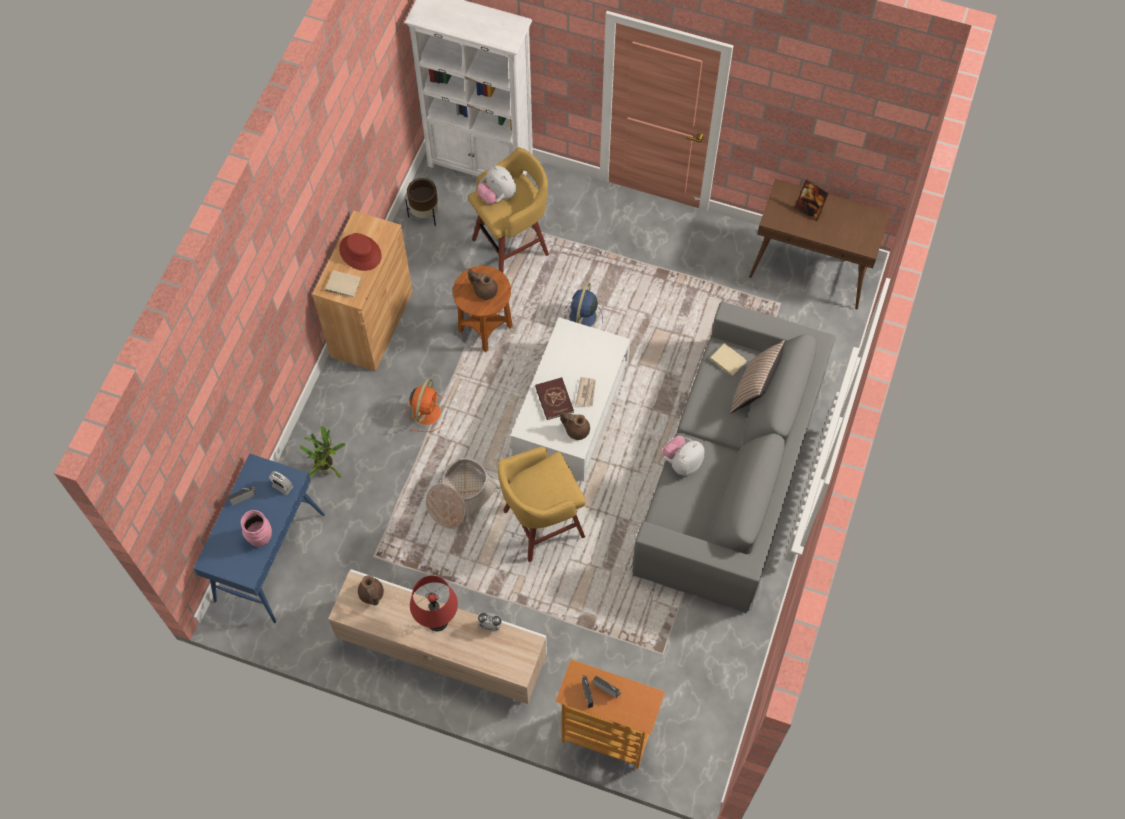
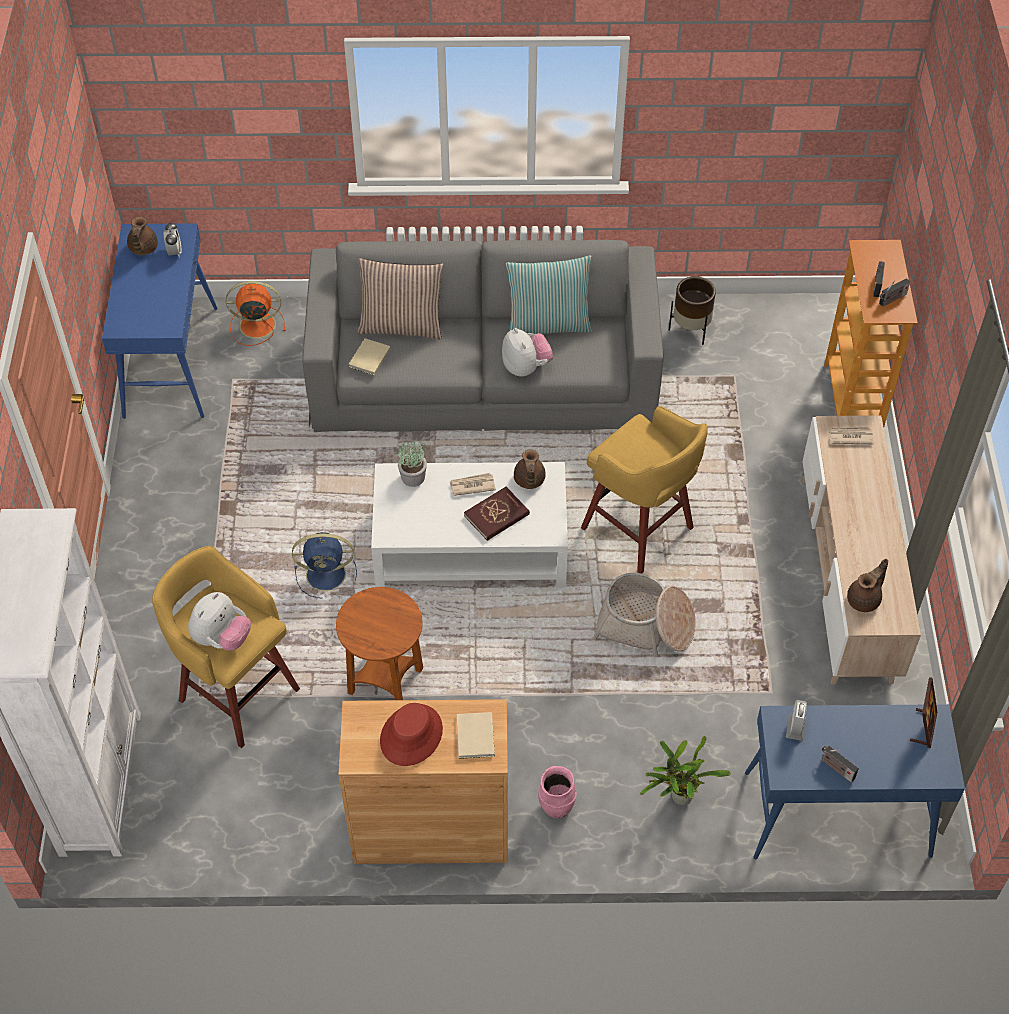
camera: 110 degrees left, 10 degrees down
pink vase [241,510,272,547] -> pink vase moved to [538,766,577,818]
brown planter [405,178,439,226] -> brown planter moved to [669,276,716,345]
orange fan [406,378,446,432] -> orange fan moved to [226,281,286,346]
red table lamp [410,576,458,631] -> none
brown teapot [468,269,498,300] -> brown teapot moved to [127,217,158,255]
alarm clock [478,613,502,632] -> alarm clock moved to [164,222,182,256]
plush toy [662,436,705,476] -> plush toy turned 135 degrees counterclockwise [502,328,553,376]
brown console table [749,179,890,309] -> blue console table [102,223,218,419]
picture frame [795,179,829,222] -> picture frame moved to [910,677,937,748]
none -> potted plant [398,441,427,487]
none -> pillow [506,255,592,334]
none -> newspaper [828,427,874,444]

